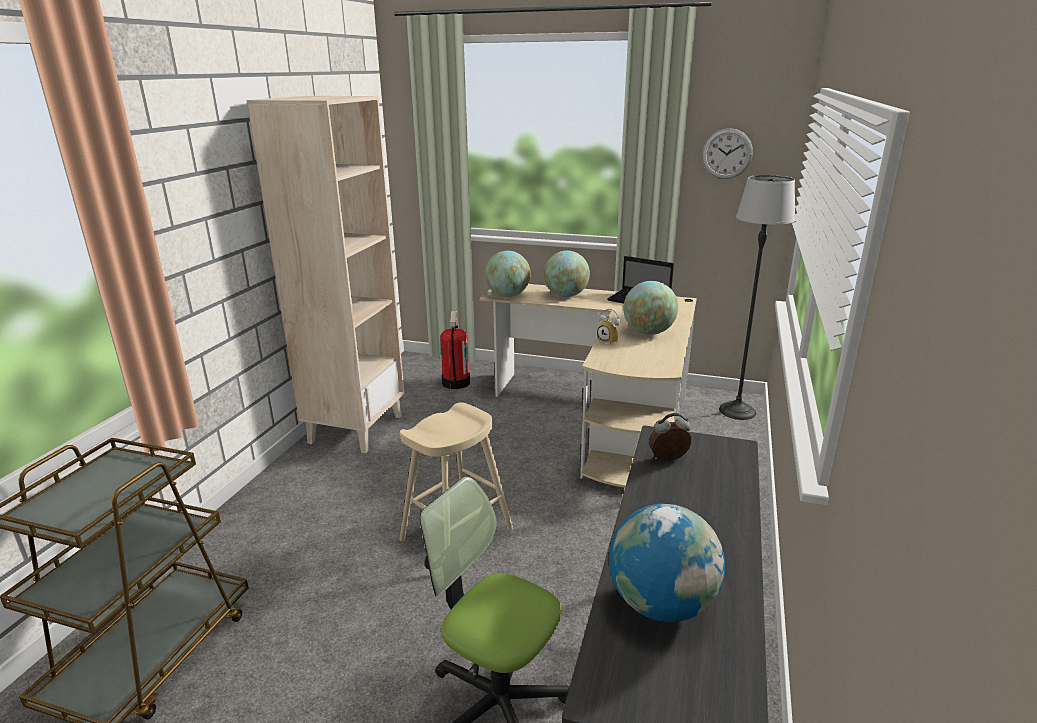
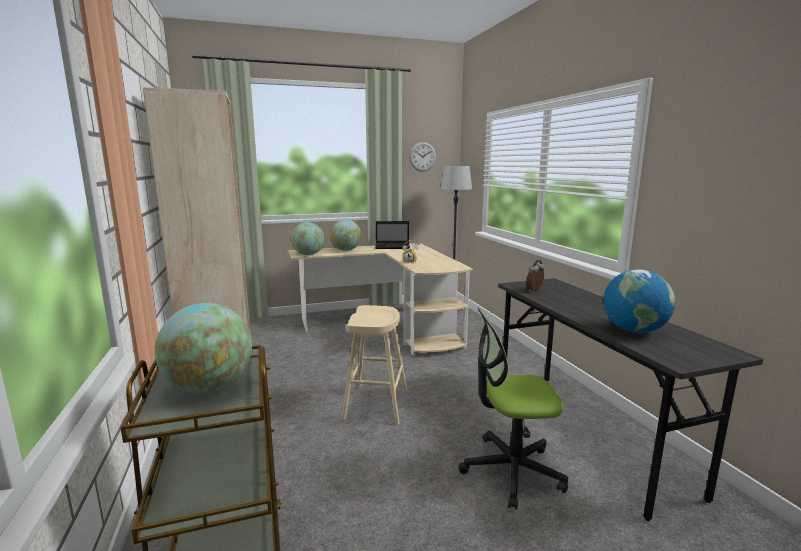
camera: 35 degrees left, 10 degrees down
fire extinguisher [440,311,470,389] -> none
globe [623,281,678,335] -> globe moved to [155,303,252,393]

